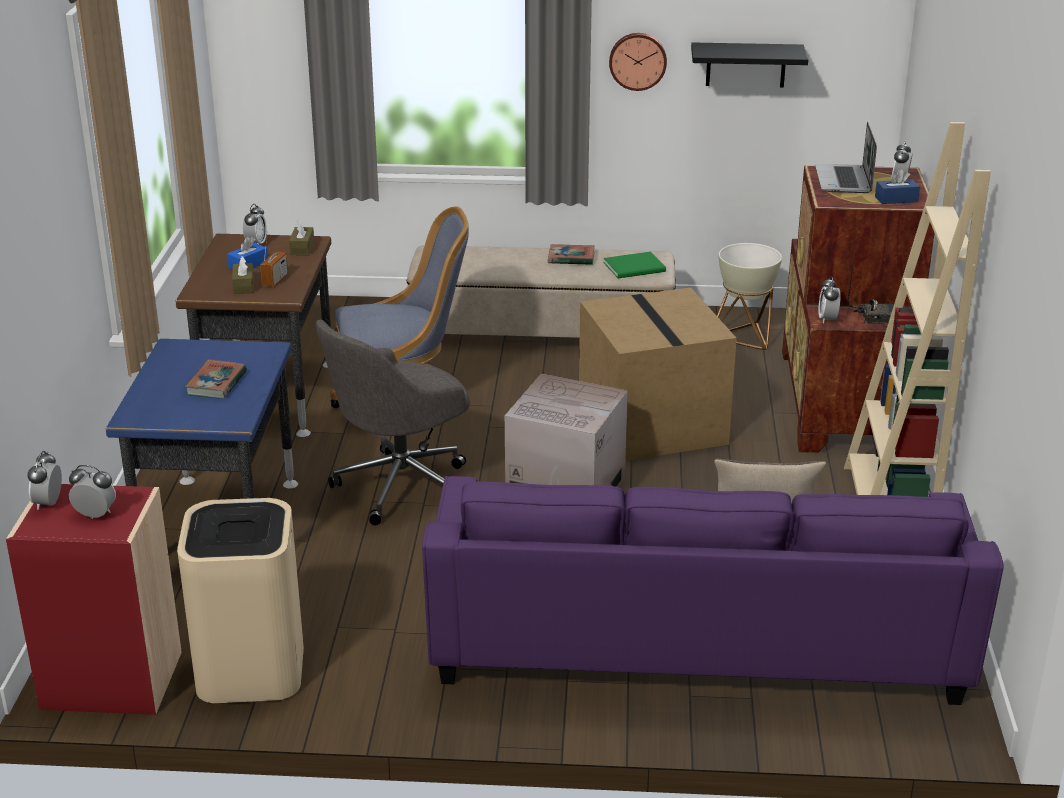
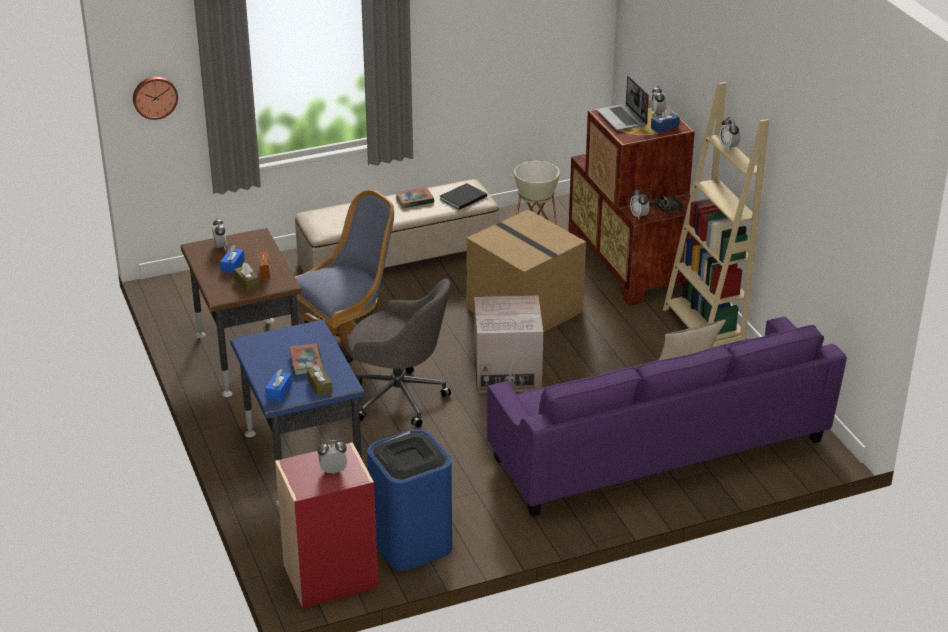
camera: 25 degrees left, 5 degrees up
alarm clock [28,451,62,510] -> alarm clock moved to [720,117,740,151]
beige trash can [177,498,304,703] -> blue trash can [367,429,452,571]
brown tissue box [289,220,314,255] -> brown tissue box moved to [307,366,333,396]
grey office chair [316,320,470,525] -> grey office chair turned 90 degrees counterclockwise [348,279,451,428]
green book [604,252,666,278] -> black book [440,183,487,210]
wall clock [609,33,667,91] -> wall clock moved to [133,77,178,120]
black shelf [691,43,808,88] -> none
none -> blue tissue box [265,369,292,401]

